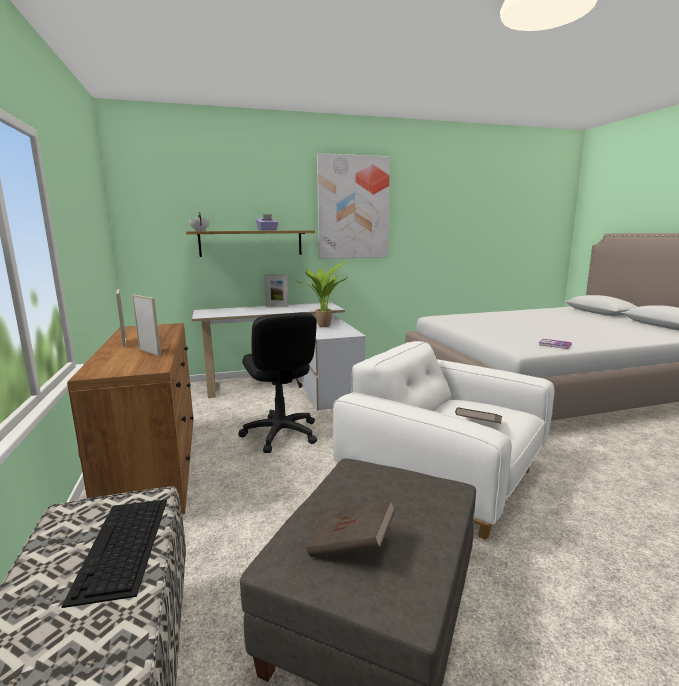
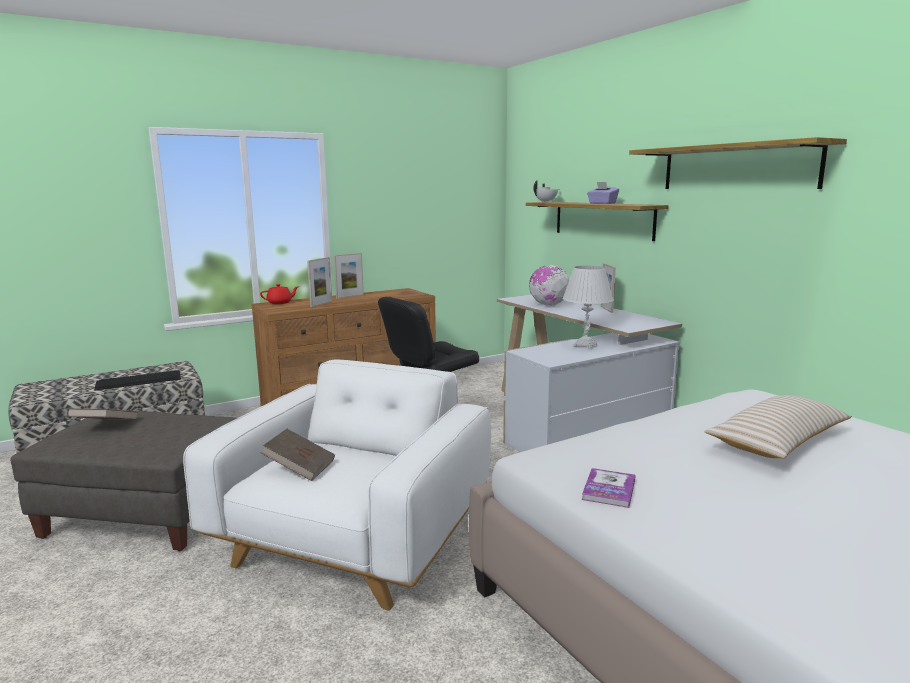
camera: 75 degrees right, 0 degrees up
potted plant [295,260,348,327] -> white table lamp [563,266,614,349]
picture [317,153,390,259] -> shelf [629,137,847,189]
none -> red teapot [260,284,299,304]
none -> globe [529,265,569,306]
none -> beige pillow [704,395,852,459]

